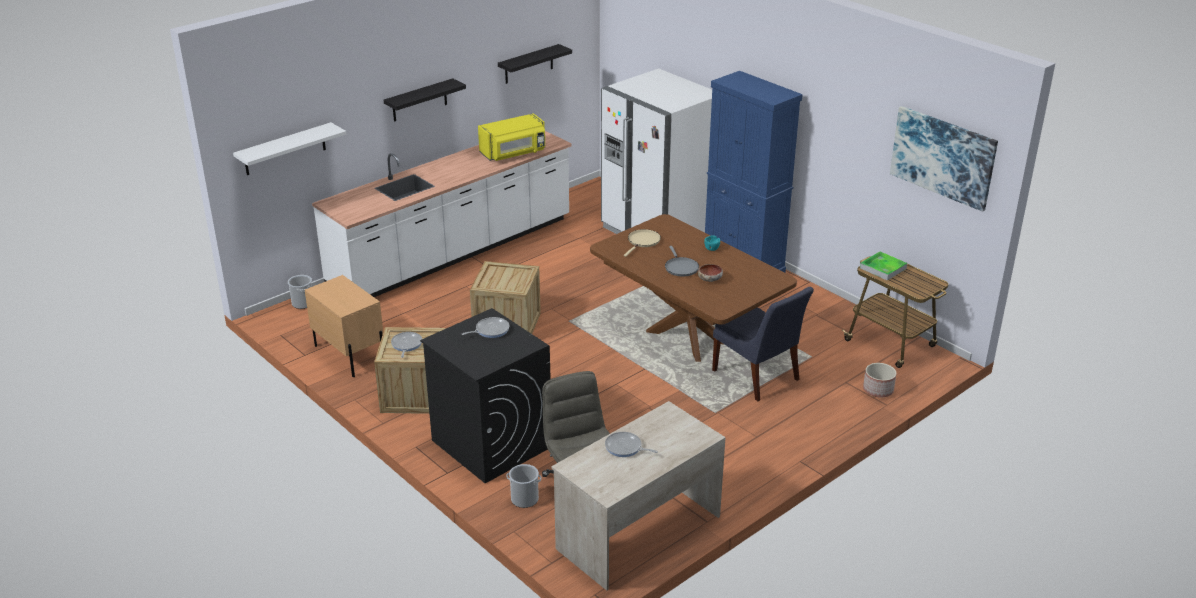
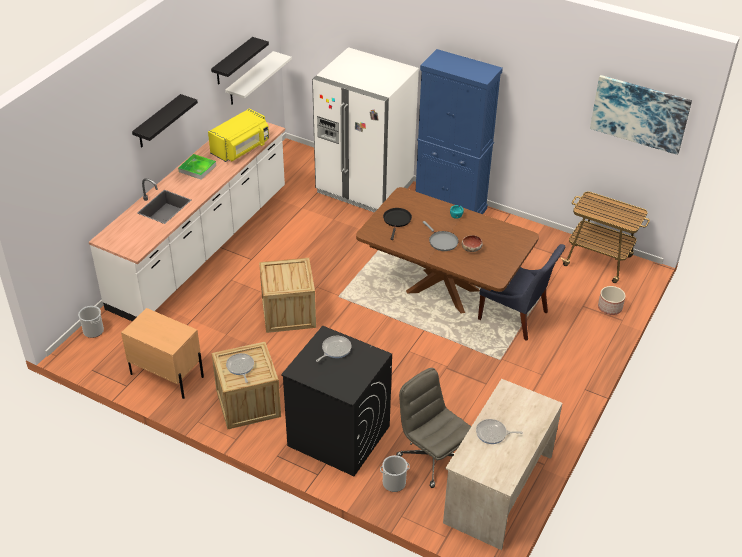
camera: 20 degrees left, 10 degrees up
white shelf [233,122,346,175] -> white shelf moved to [225,51,292,105]
beige frying pan [624,229,661,257] -> black frying pan [383,208,412,240]
tray [860,252,907,280] -> tray moved to [178,154,216,180]

